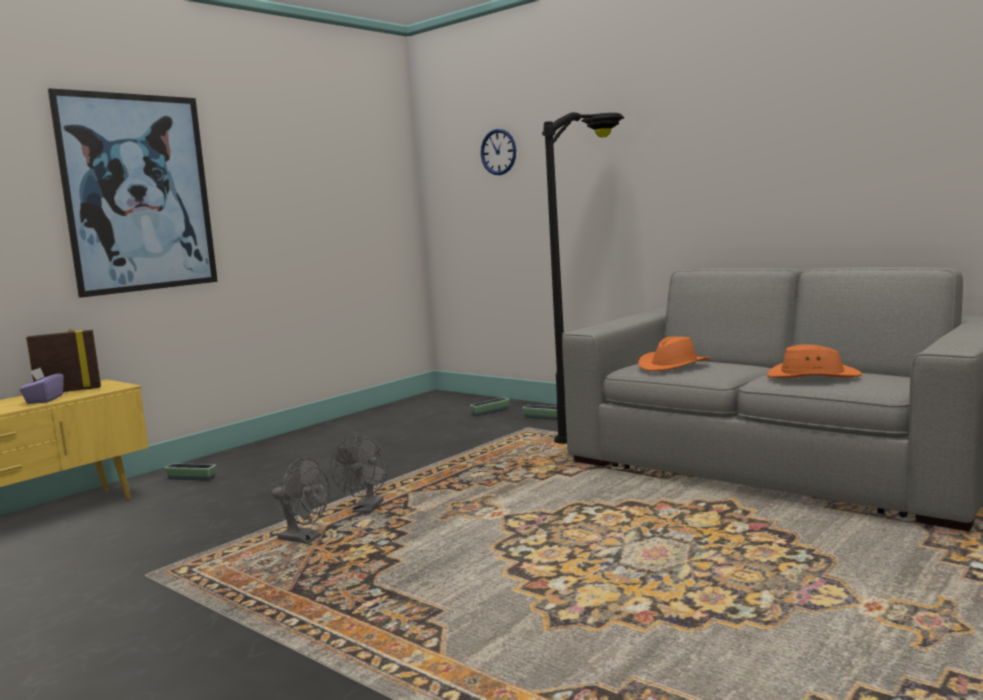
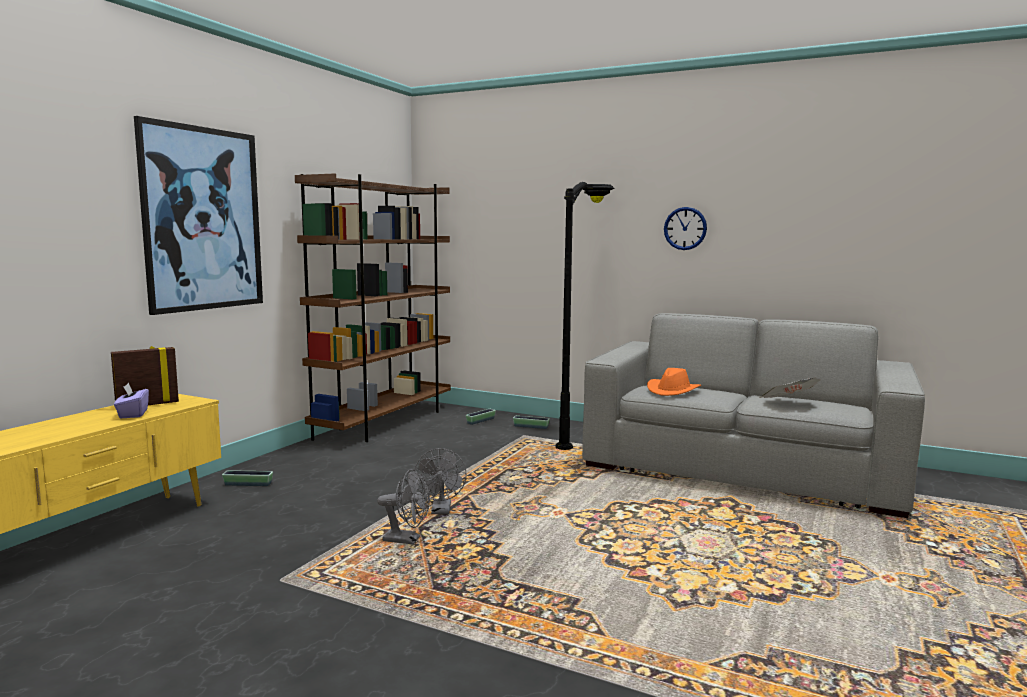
camera: 15 degrees left, 0 degrees up
wall clock [481,129,516,175] -> wall clock moved to [664,207,707,250]
orange hat [767,344,862,378] -> newspaper [760,378,821,398]
none -> brown bookcase [295,173,451,442]

